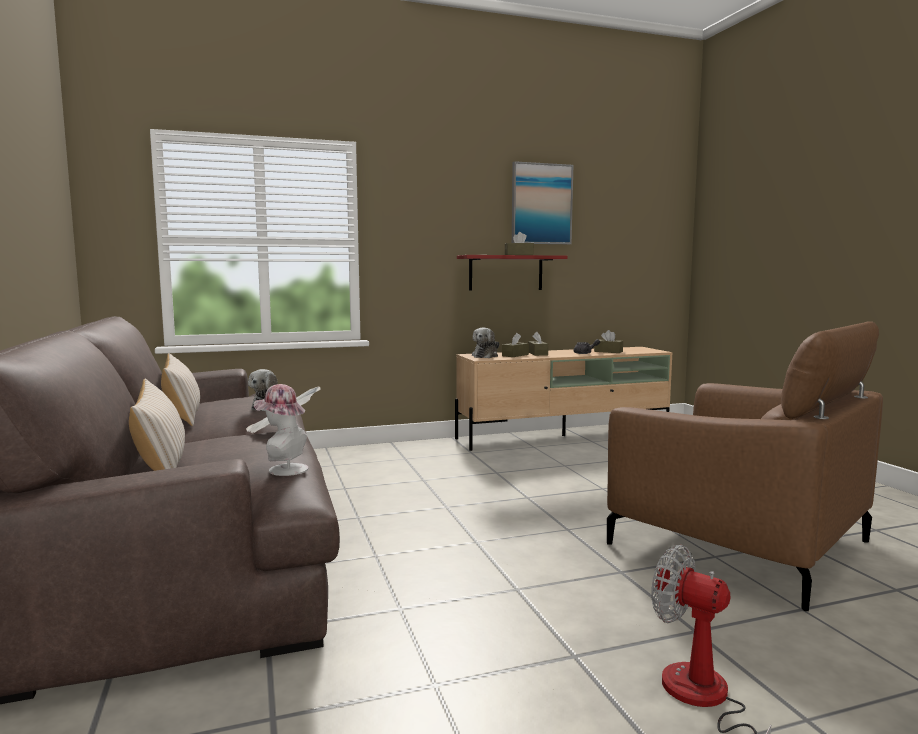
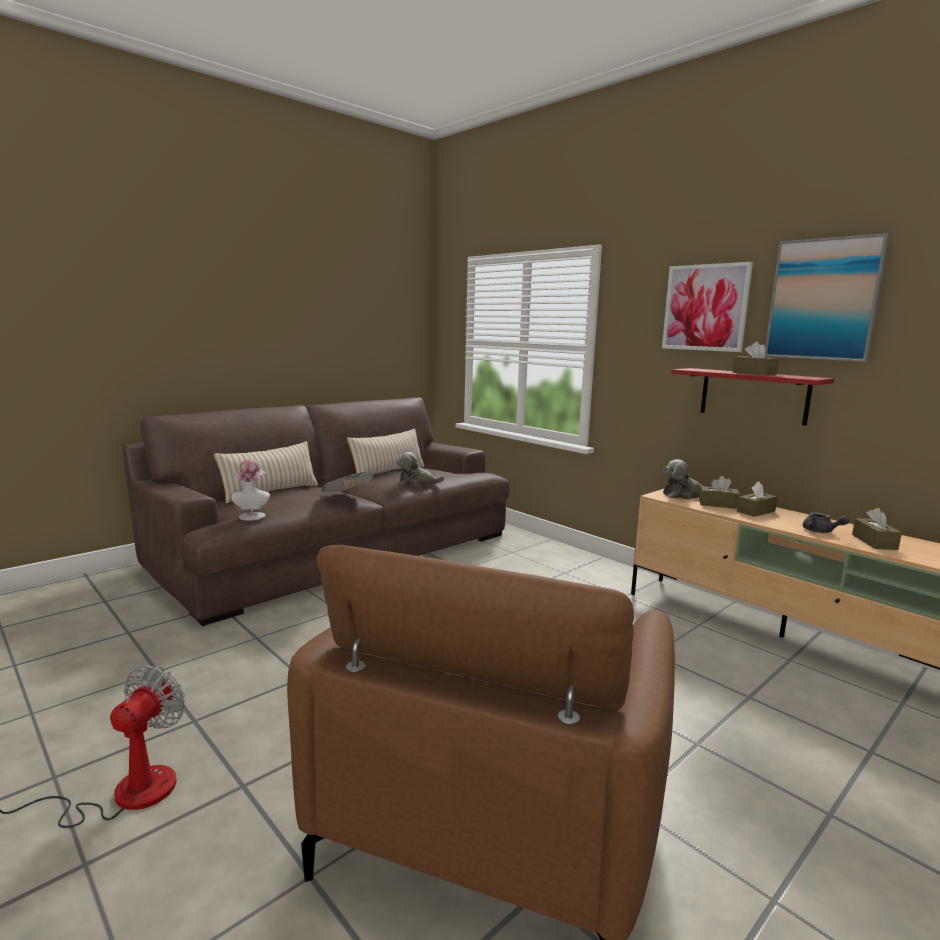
camera: 65 degrees right, 5 degrees up
none -> picture [662,262,753,352]

